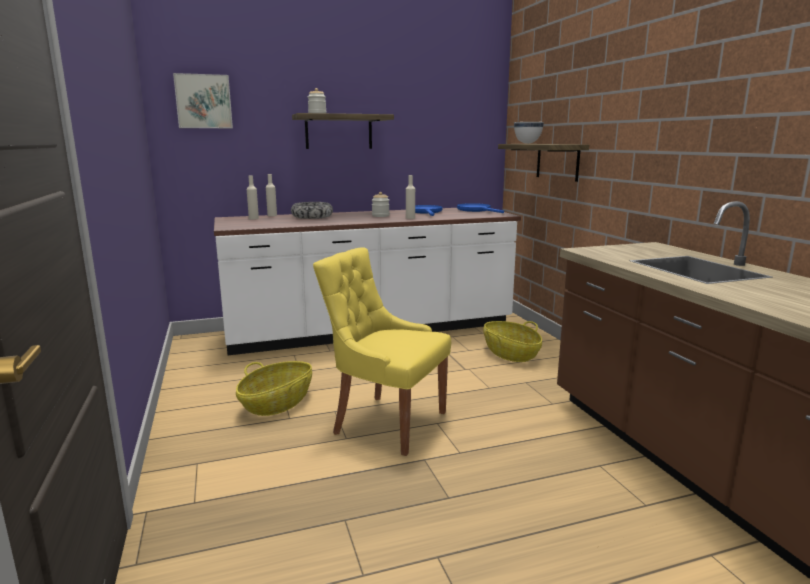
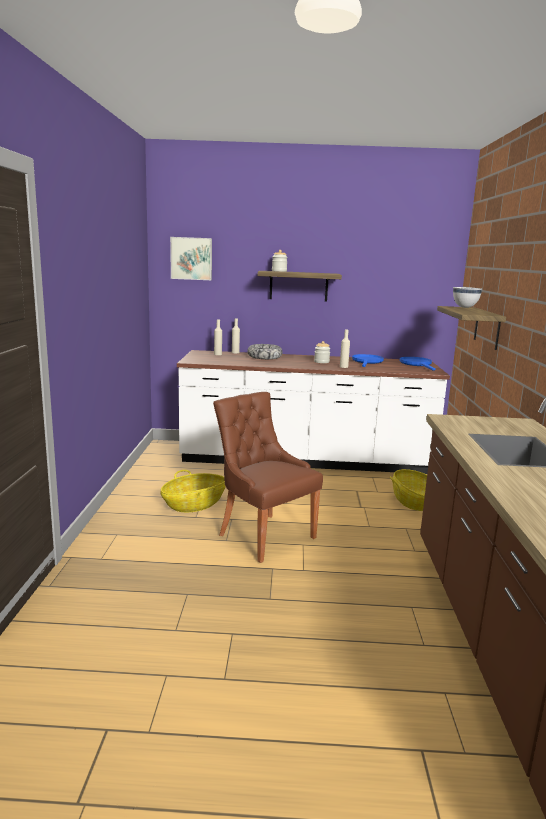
camera: 20 degrees right, 0 degrees up
yellow chair [313,247,451,456] -> brown chair [213,392,323,563]

